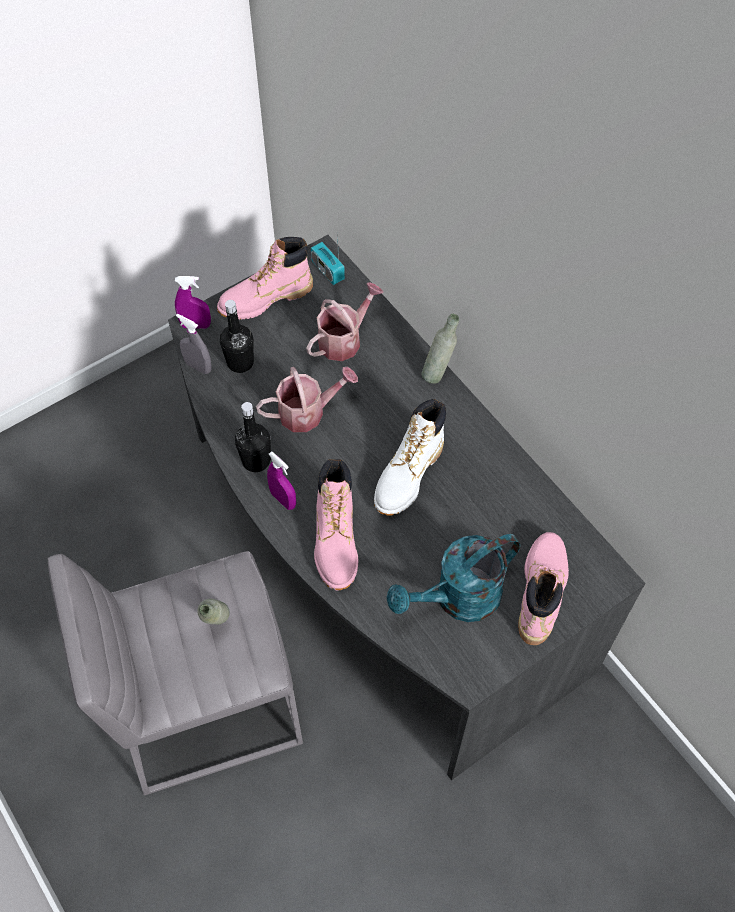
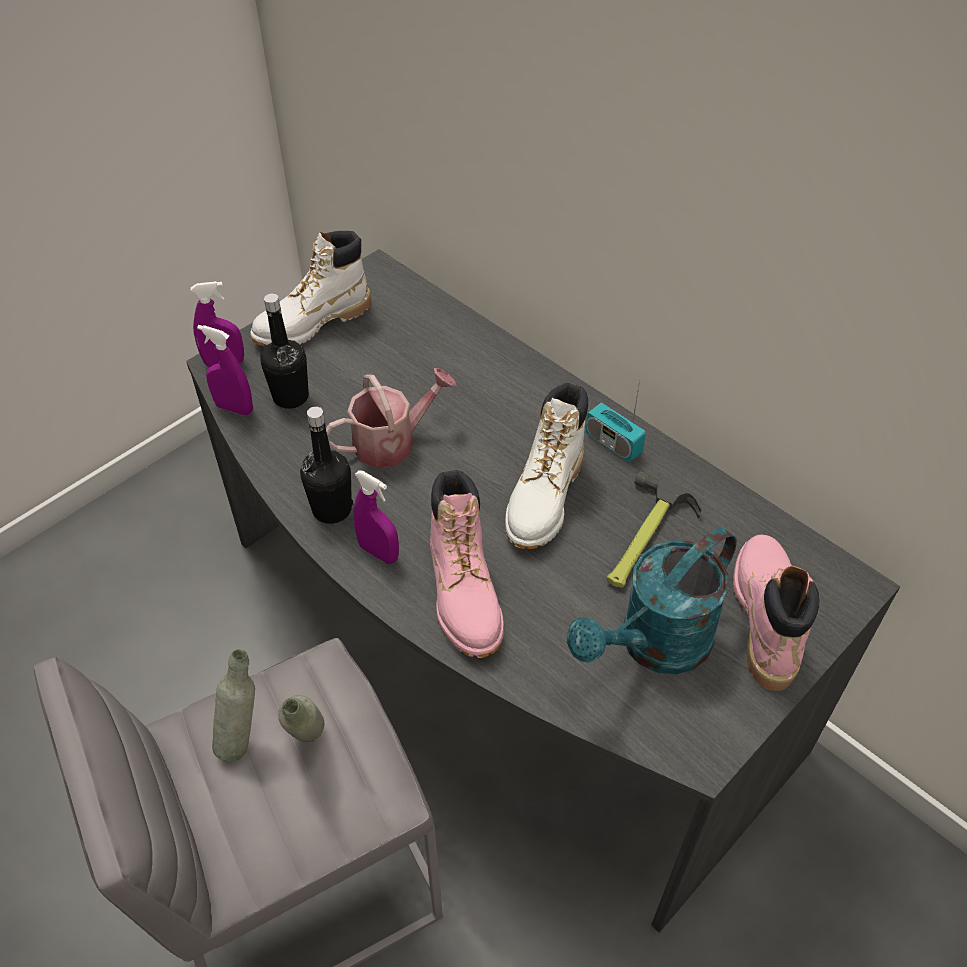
camera: 10 degrees left, 10 degrees down
grey spray bottle [176,314,211,374] -> purple spray bottle [197,325,253,416]
pink boot [217,237,313,319] -> white boot [250,231,371,346]
watering can [306,282,384,361] -> none
radio [311,234,345,285] -> radio moved to [585,380,646,462]
grey bottle [422,314,459,384] -> grey bottle moved to [212,649,255,762]
none -> hammer [606,471,702,588]

